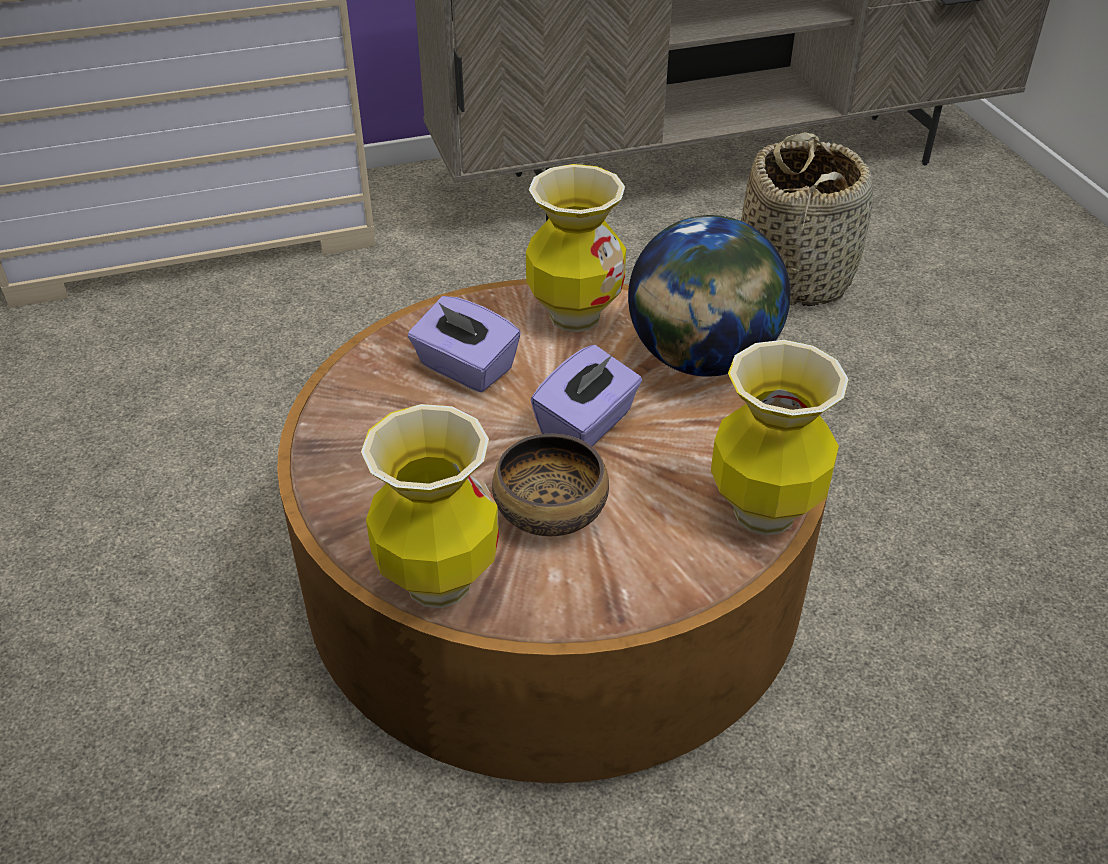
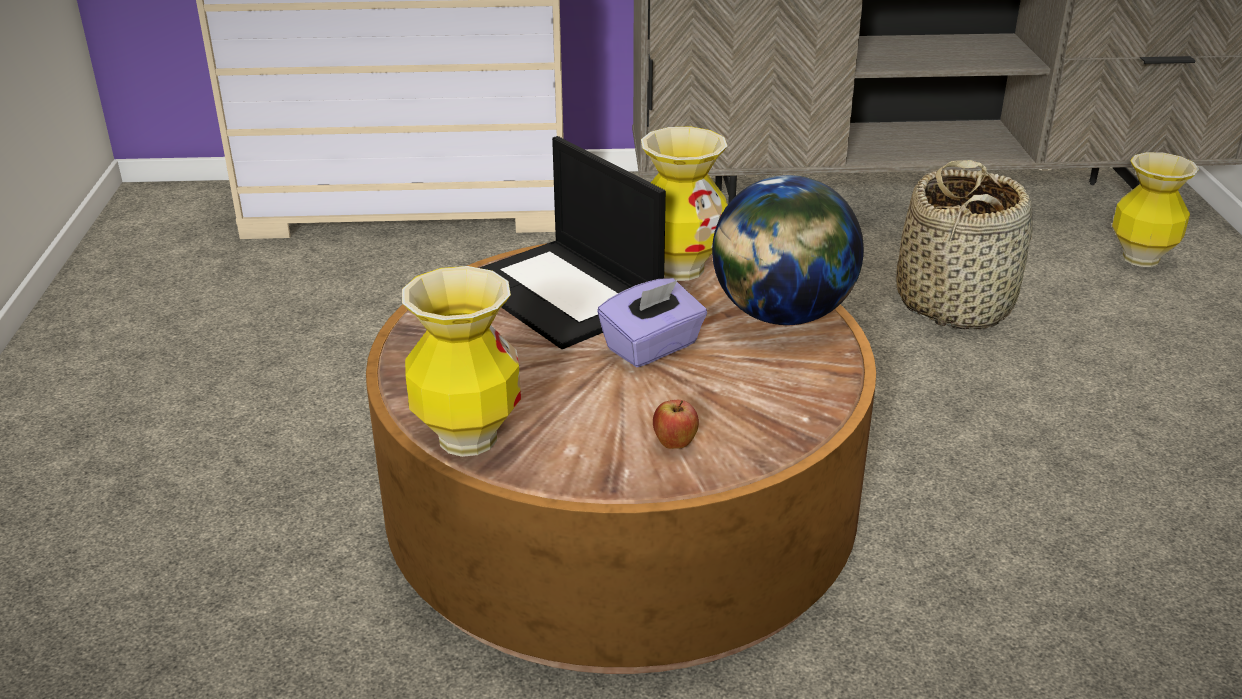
camera: 15 degrees right, 10 degrees down
purple tissue box [408,296,521,392] -> laptop [480,136,666,349]
bowl [492,434,609,536] -> none
vase [711,340,849,535] -> vase moved to [1112,152,1199,267]
none -> apple [653,400,699,449]

